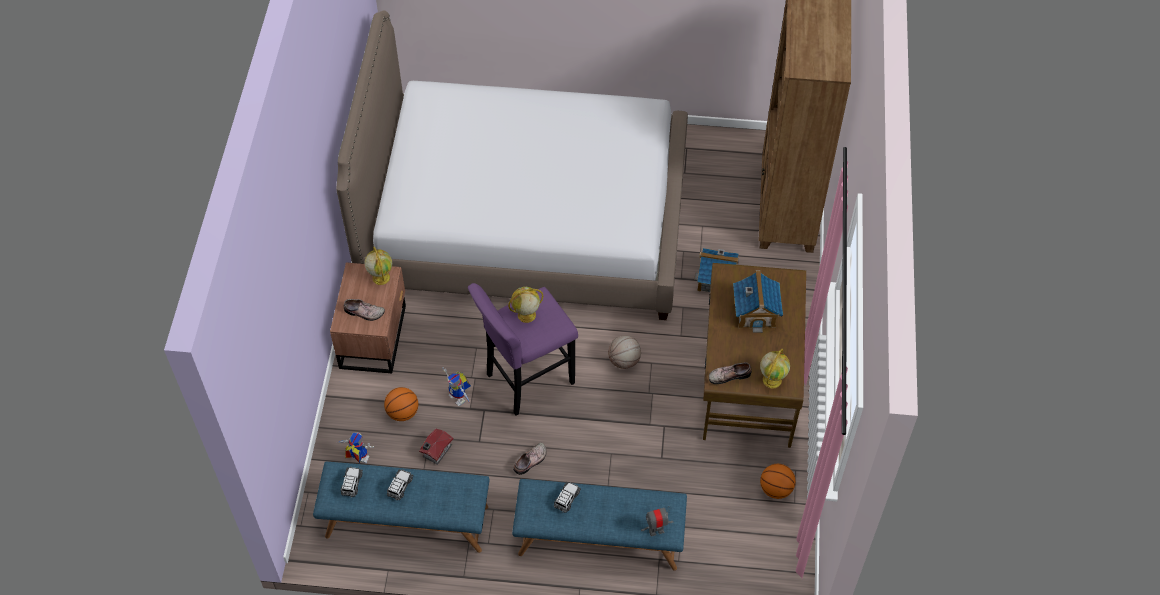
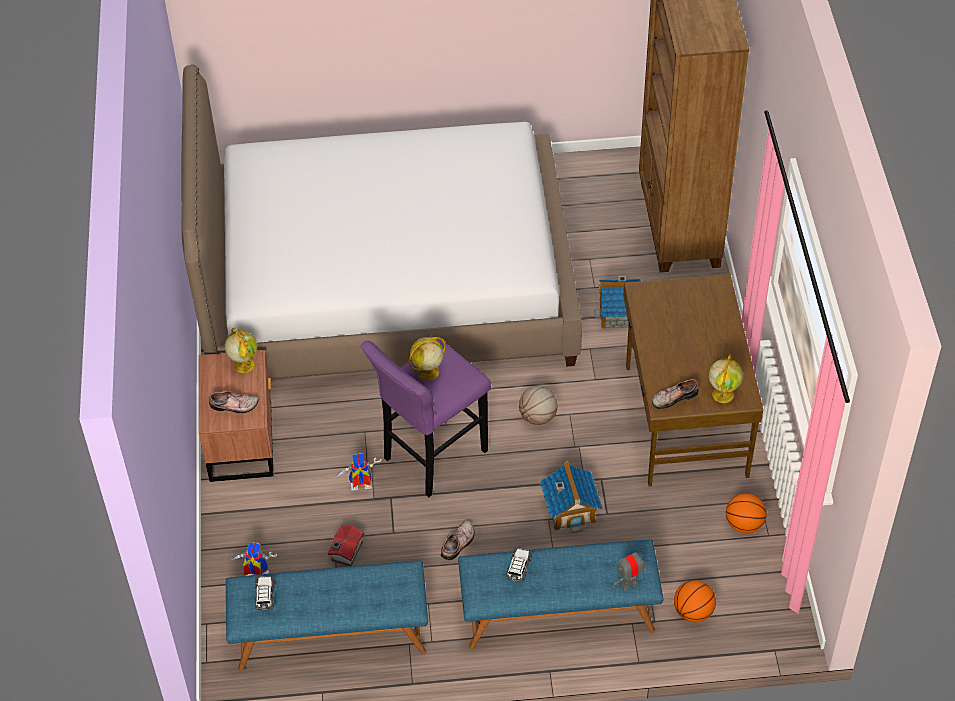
camera: 10 degrees left, 5 degrees down
basketball [384,387,418,421] -> basketball moved to [674,580,716,622]
toy car [387,469,413,500] -> none
toy robot [442,367,471,406] -> toy robot turned 135 degrees clockwise [333,453,382,491]
toy house [733,270,783,333] -> toy house moved to [540,461,602,533]

